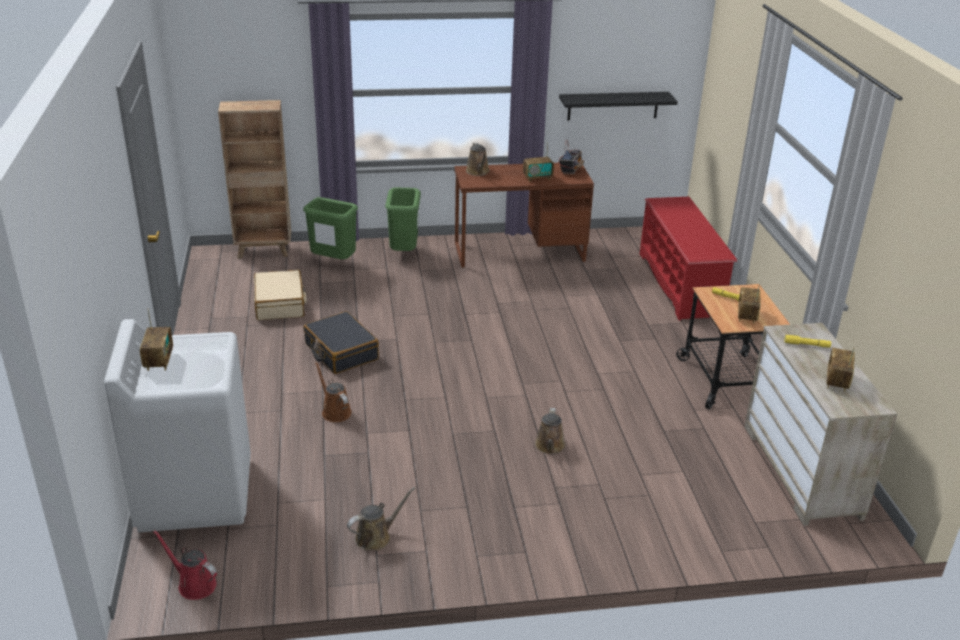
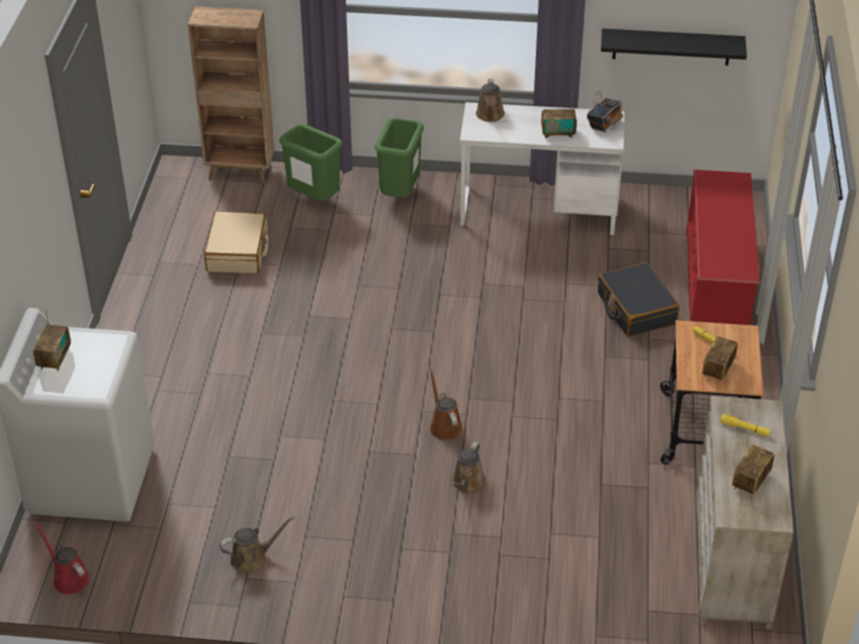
camera: 15 degrees right, 10 degrees up
black suitcase [304,311,379,374] -> black suitcase moved to [598,262,680,337]
brown watering can [315,362,351,422] -> brown watering can moved to [429,368,462,440]
brown desk [454,163,594,267] -> white desk [460,102,624,235]

